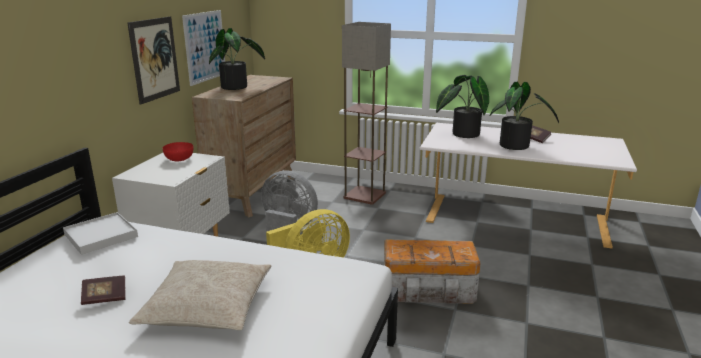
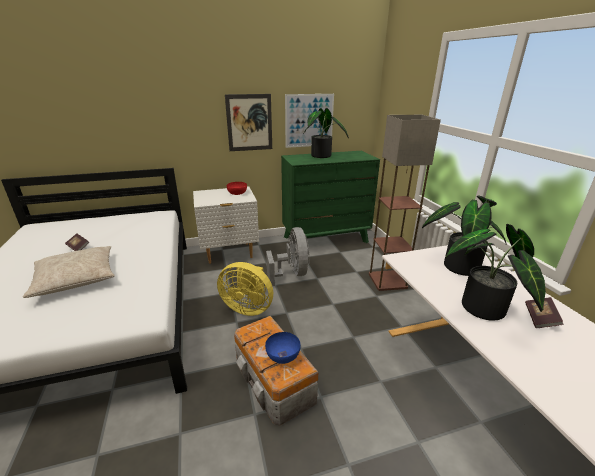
camera: 55 degrees right, 5 degrees up
white tray [63,212,138,255] -> none
brown dresser [192,75,296,218] -> green dresser [281,151,380,243]
none -> blue bowl [265,332,301,364]

